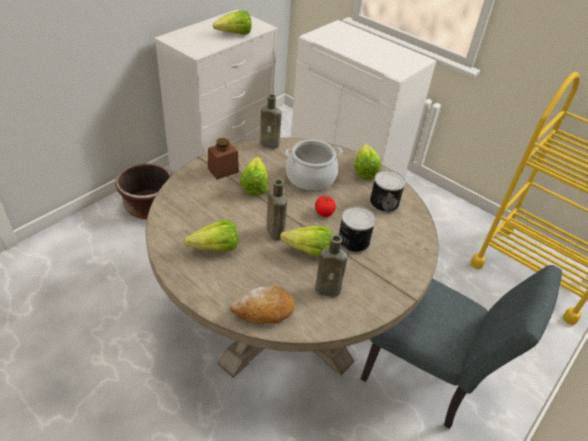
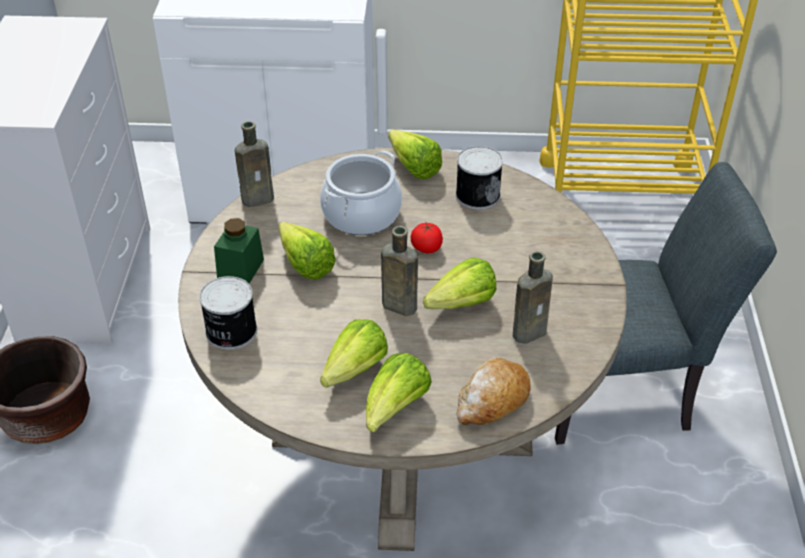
camera: 35 degrees left, 0 degrees up
brown jar [208,138,239,180] -> green jar [214,218,264,283]
lettuce [213,10,252,35] -> lettuce moved to [366,353,432,432]
can [339,206,376,253] -> can moved to [199,276,257,350]

